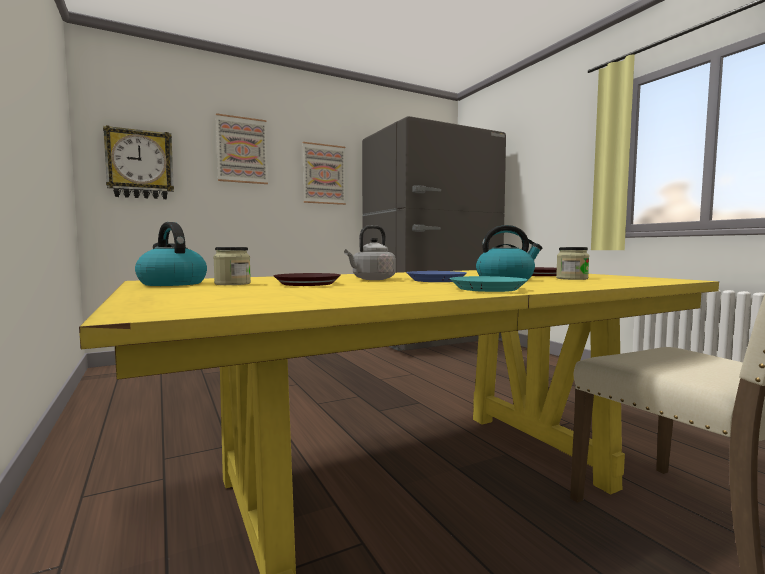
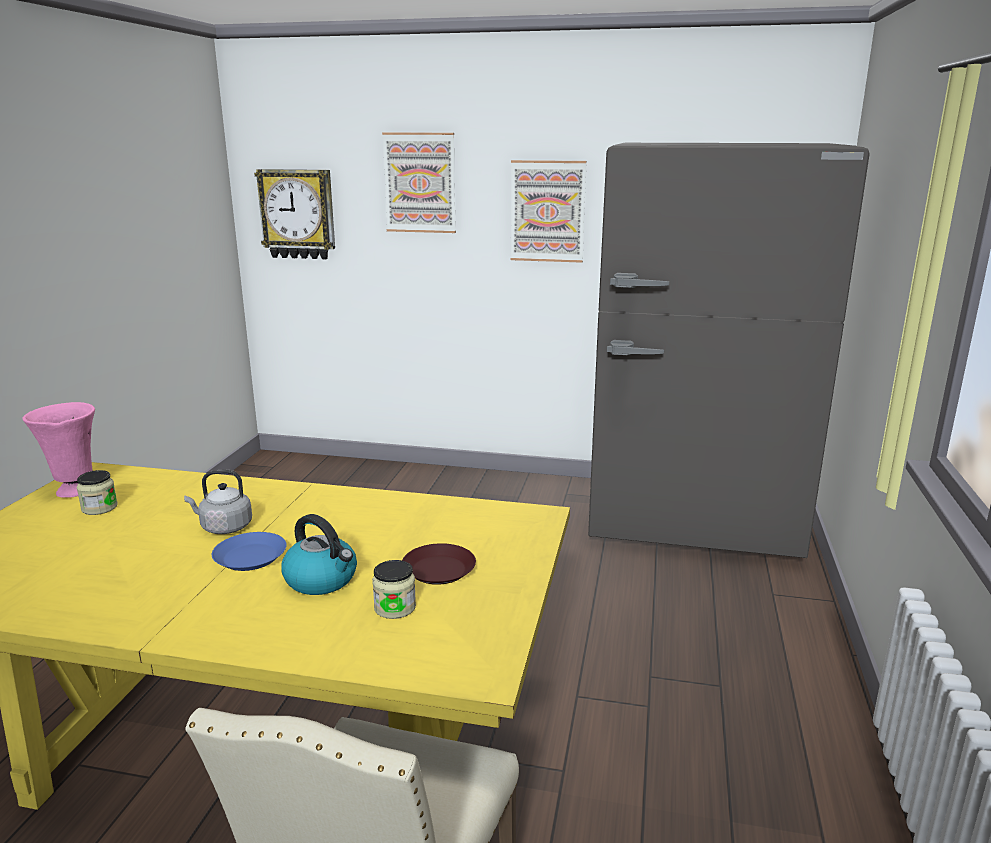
camera: 40 degrees right, 15 degrees up
kettle [135,222,207,286] -> pink vase [22,402,95,498]
brown plate [273,273,341,286] -> none
turquoise plate [450,276,528,292] -> none

